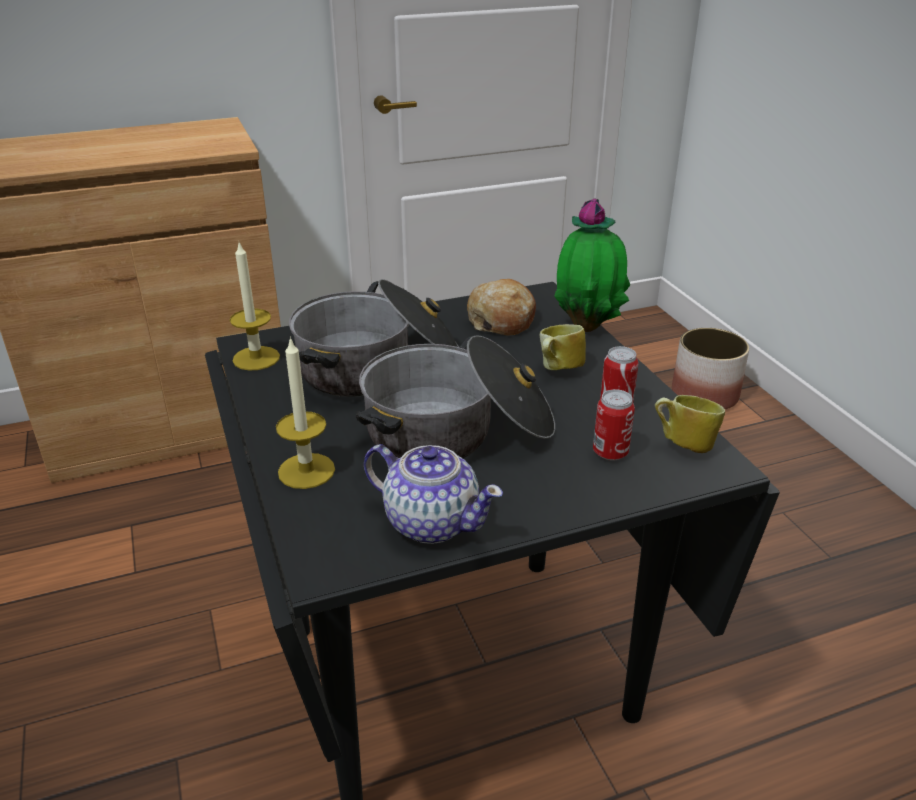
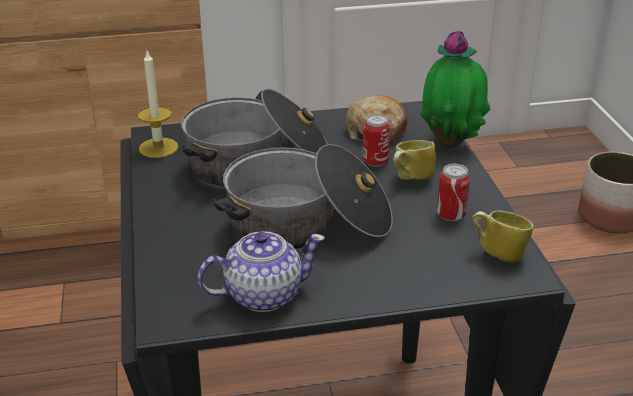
camera: 10 degrees right, 0 degrees up
candle [276,336,335,489] -> none
teapot [364,444,503,544] -> teapot turned 60 degrees counterclockwise [198,231,325,312]
can [593,389,635,461] -> can moved to [362,114,390,167]

